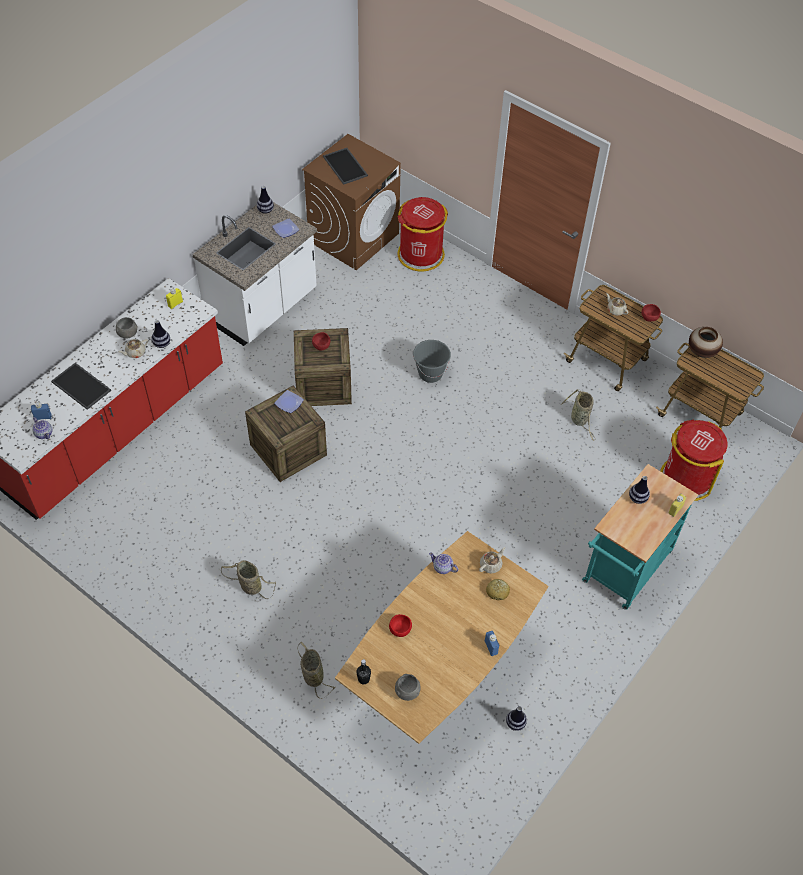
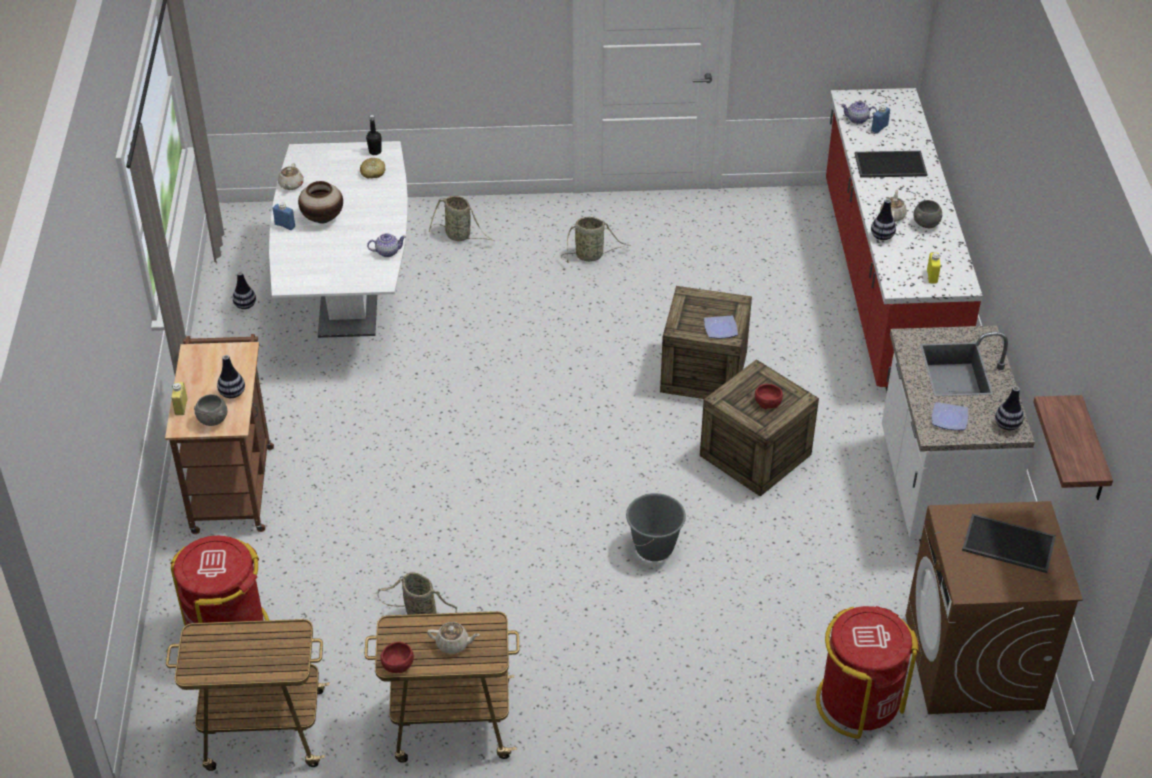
camera: 140 degrees right, 10 degrees down
brown dining table [335,531,548,744] -> white dining table [269,141,408,338]
red bowl [389,614,412,637] -> none
grey bowl [395,674,420,701] -> grey bowl moved to [194,394,228,426]
beige teapot [479,547,505,574] -> beige teapot moved to [278,163,304,190]
bread [486,579,510,600] -> bread moved to [360,158,385,179]
turquoise cart [582,464,698,610] -> brown cart [165,334,274,534]
vase [689,327,723,358] -> vase moved to [298,181,343,224]
none -> shelf [1033,395,1113,500]

